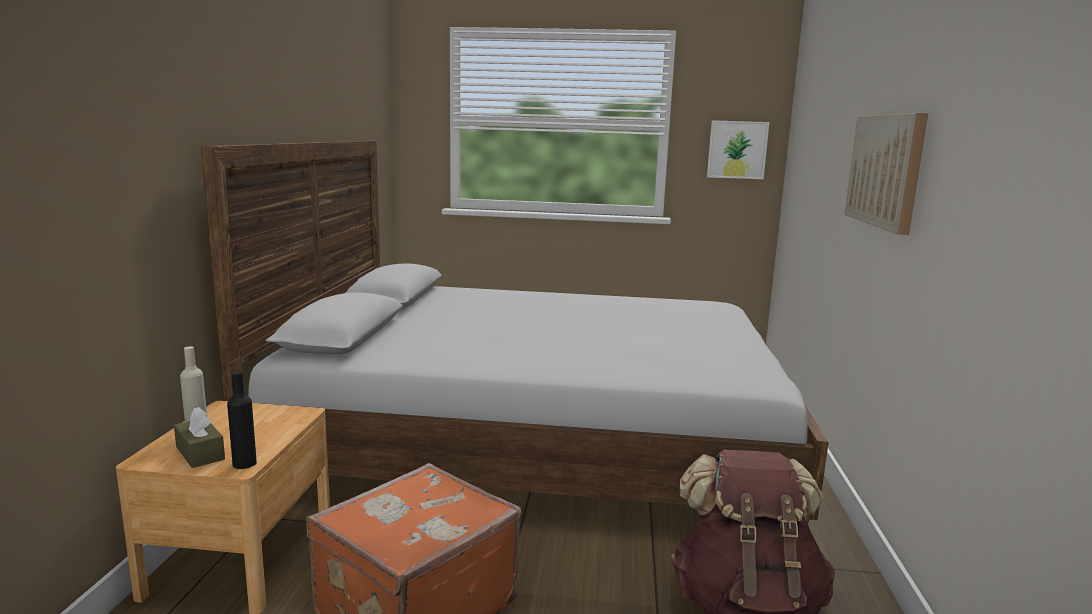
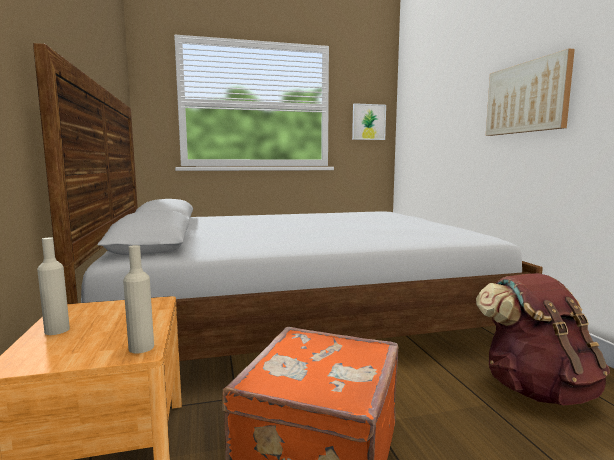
camera: 20 degrees left, 5 degrees down
brown tissue box [174,407,225,468] -> none
black bottle [227,371,257,469] -> beige bottle [123,245,154,353]

